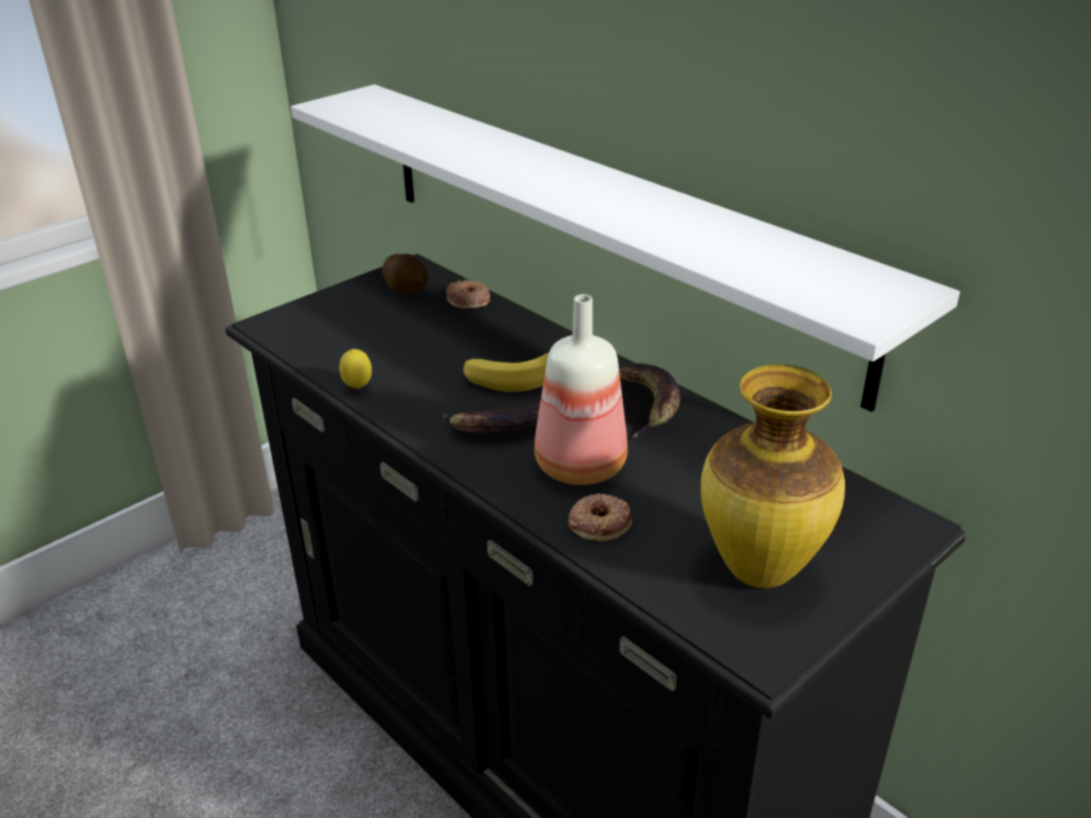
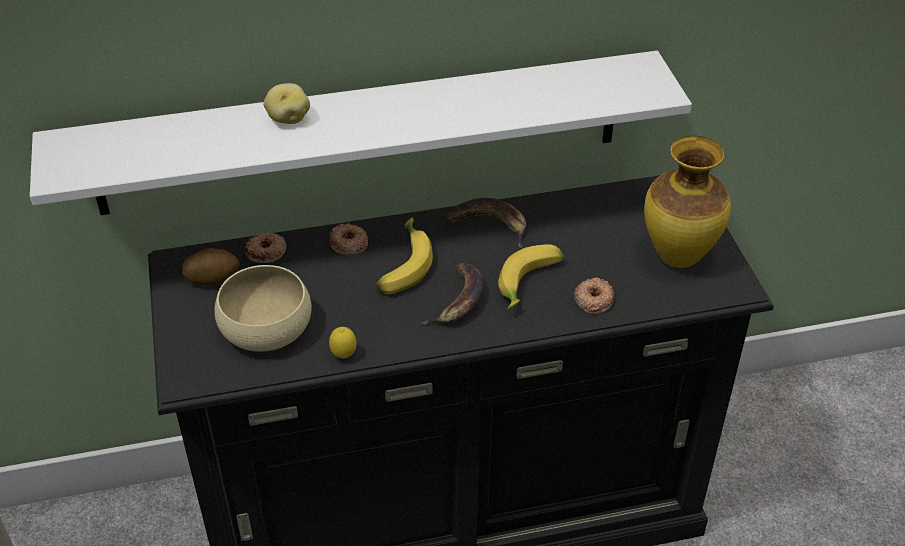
camera: 60 degrees left, 10 degrees up
bottle [534,294,628,485] -> banana [498,244,565,310]
none -> beige bowl [214,265,312,352]
none -> potato [263,83,310,124]
none -> donut [329,223,368,255]

